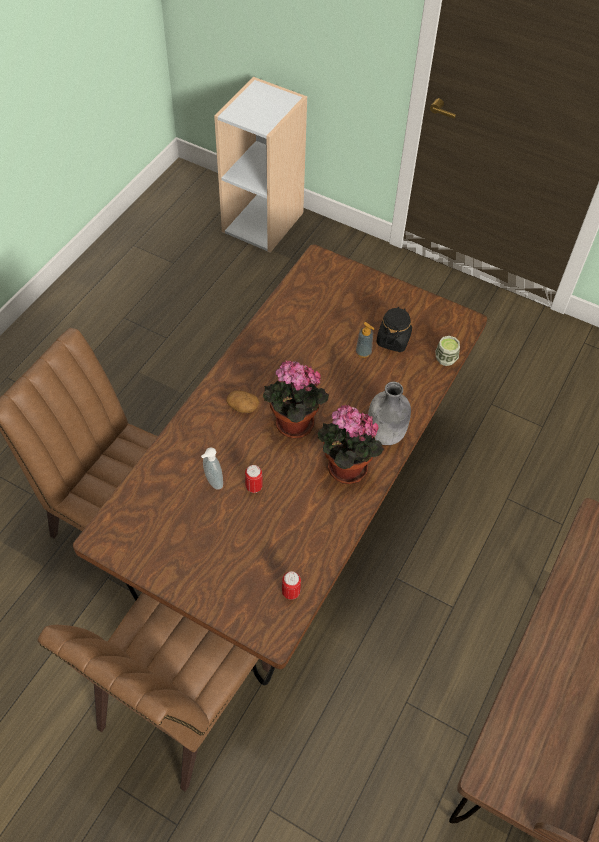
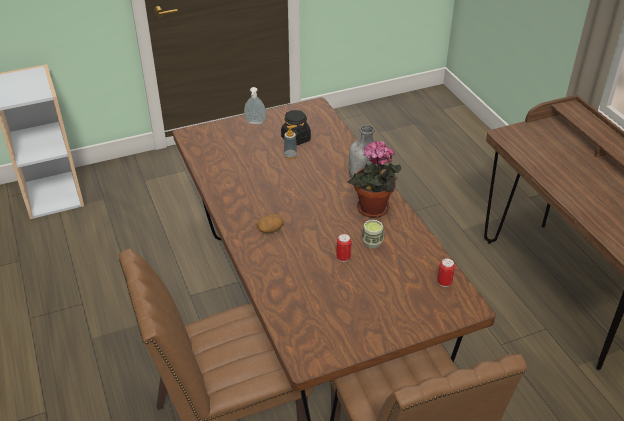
camera: 50 degrees left, 15 degrees down
soap dispenser [201,447,223,490] -> soap dispenser moved to [244,87,266,124]
potted plant [263,361,329,438] -> none
cup [436,336,460,366] -> cup moved to [361,220,384,248]

